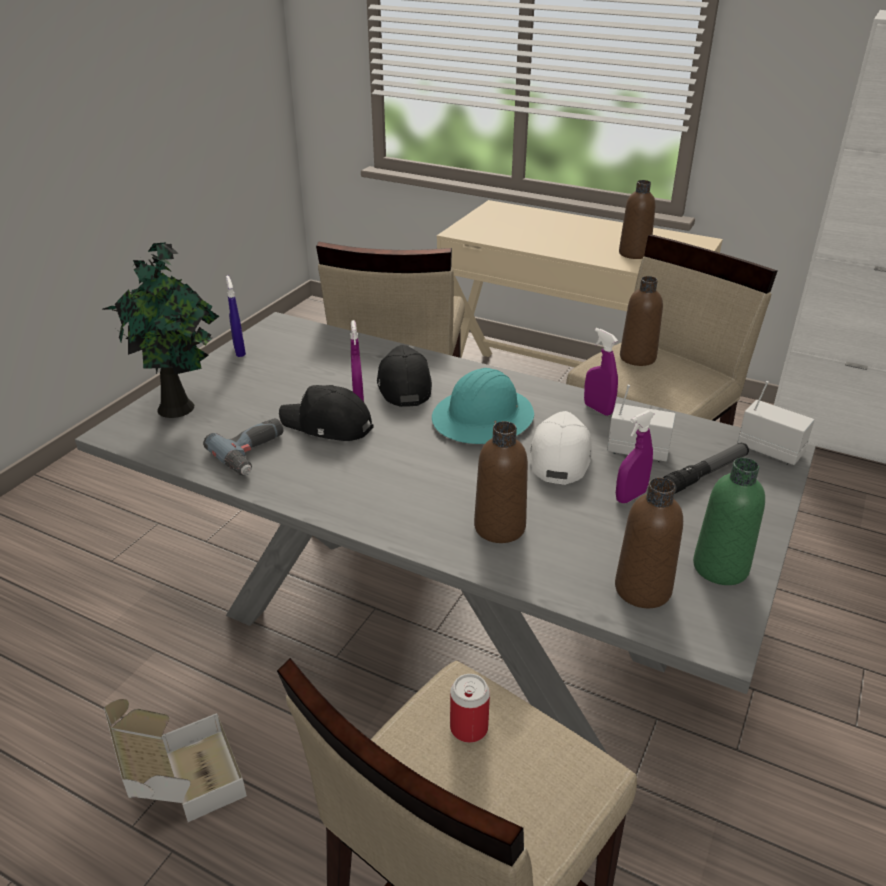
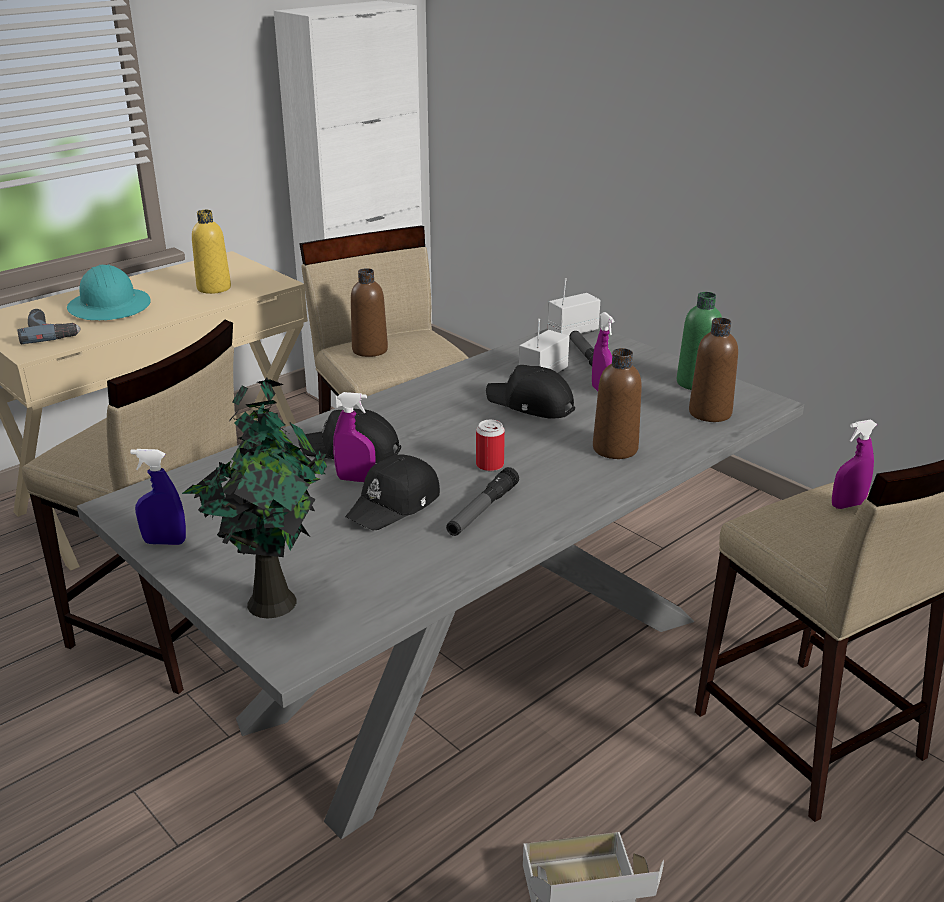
camera: 70 degrees left, 5 degrees down
power drill [203,418,283,476] -> power drill moved to [17,309,81,344]
turquoise hard hat [432,368,534,444] -> turquoise hard hat moved to [67,265,151,320]
can [450,674,490,743] -> can moved to [476,420,505,471]
white cap [530,411,592,485] -> black cap [486,365,575,419]
purple spray bottle [584,328,618,416] -> purple spray bottle moved to [832,420,877,509]
brown bottle [619,180,655,259] -> yellow bottle [192,210,231,294]
none -> flashlight [446,467,519,536]

